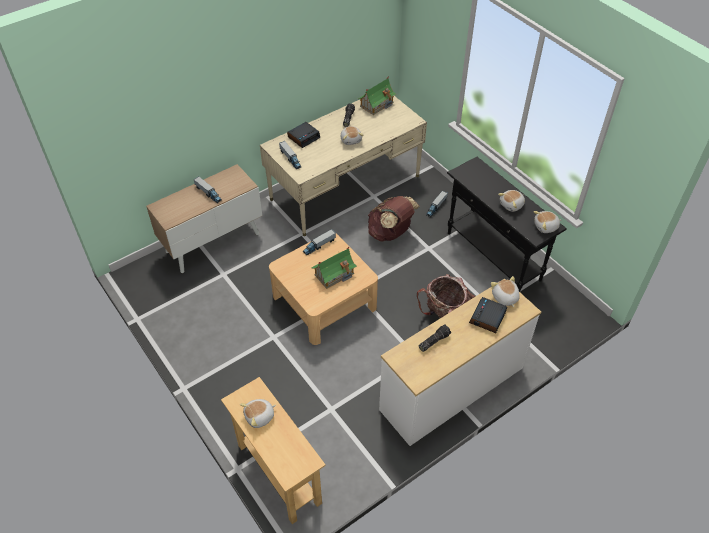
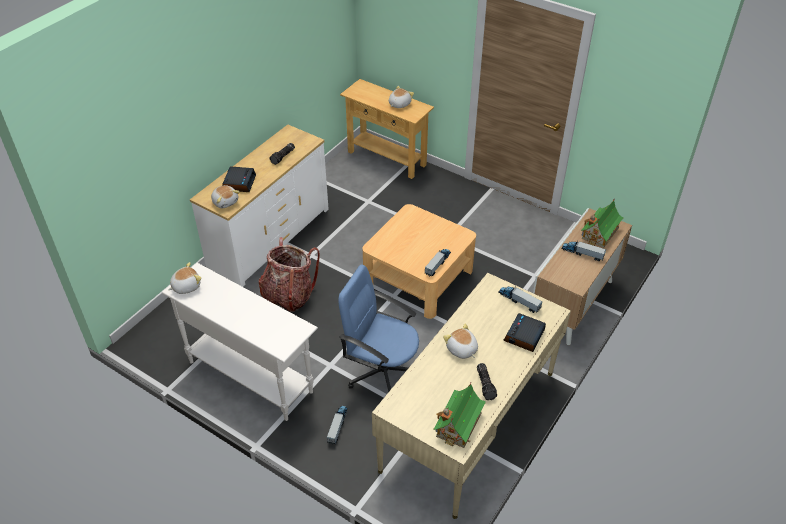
camera: 160 degrees right, 5 degrees down
toy house [311,247,357,289] -> toy house moved to [581,200,624,248]
brown backpack [368,196,420,241] -> blue office chair [338,264,419,392]
black console table [447,157,567,292] -> white console table [162,263,318,421]
plush toy [498,190,525,212] -> none

